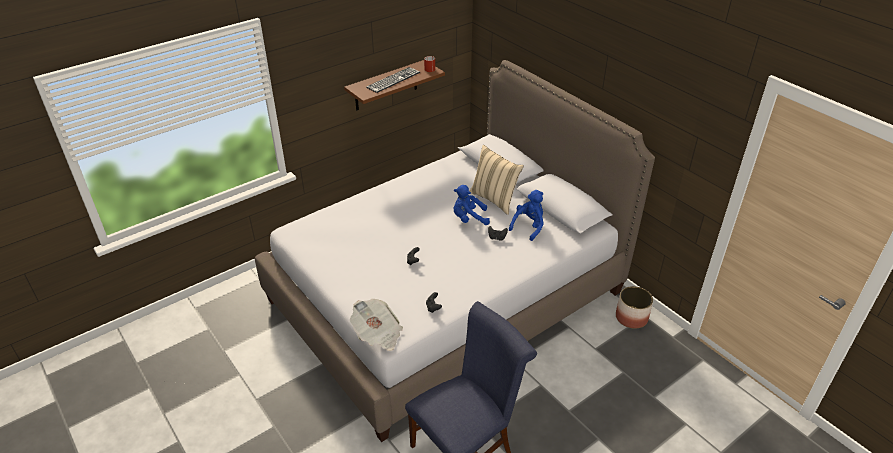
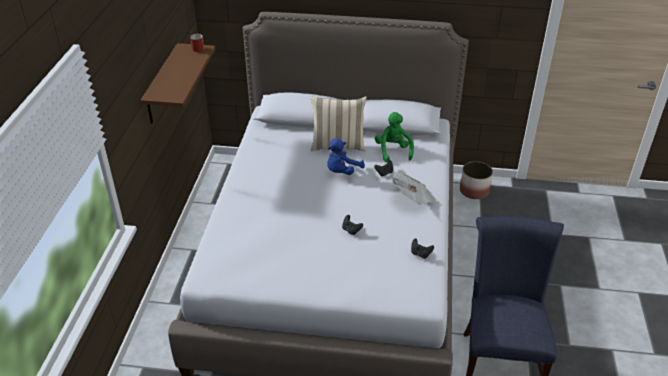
camera: 45 degrees left, 0 degrees up
newspaper [350,299,403,351] -> newspaper moved to [390,172,439,205]
keyboard [366,67,420,93] -> none
blue plush toy [509,190,544,241] -> green plush toy [375,112,414,162]

